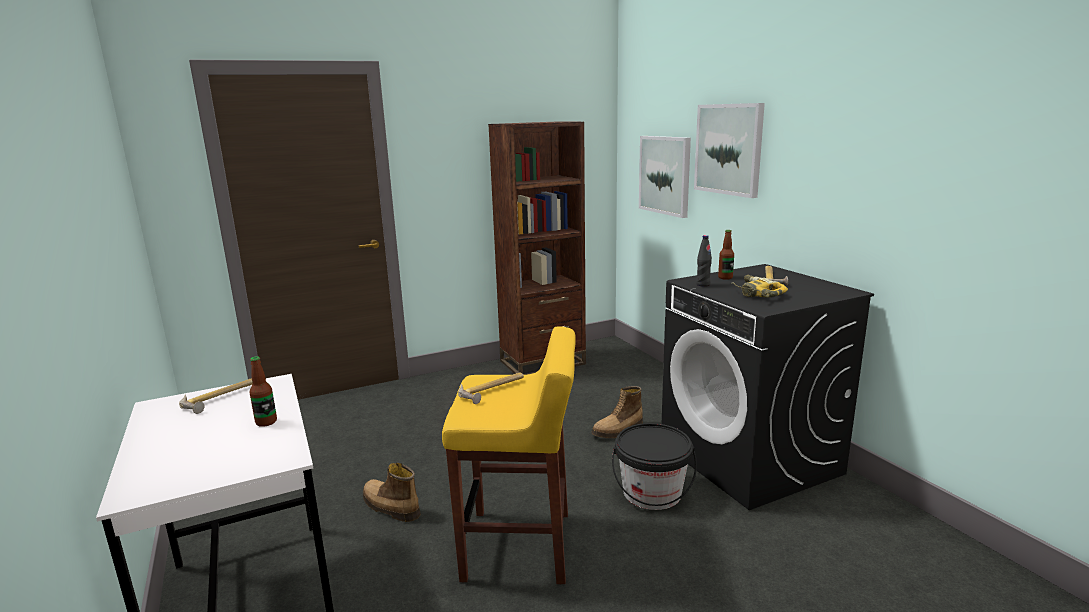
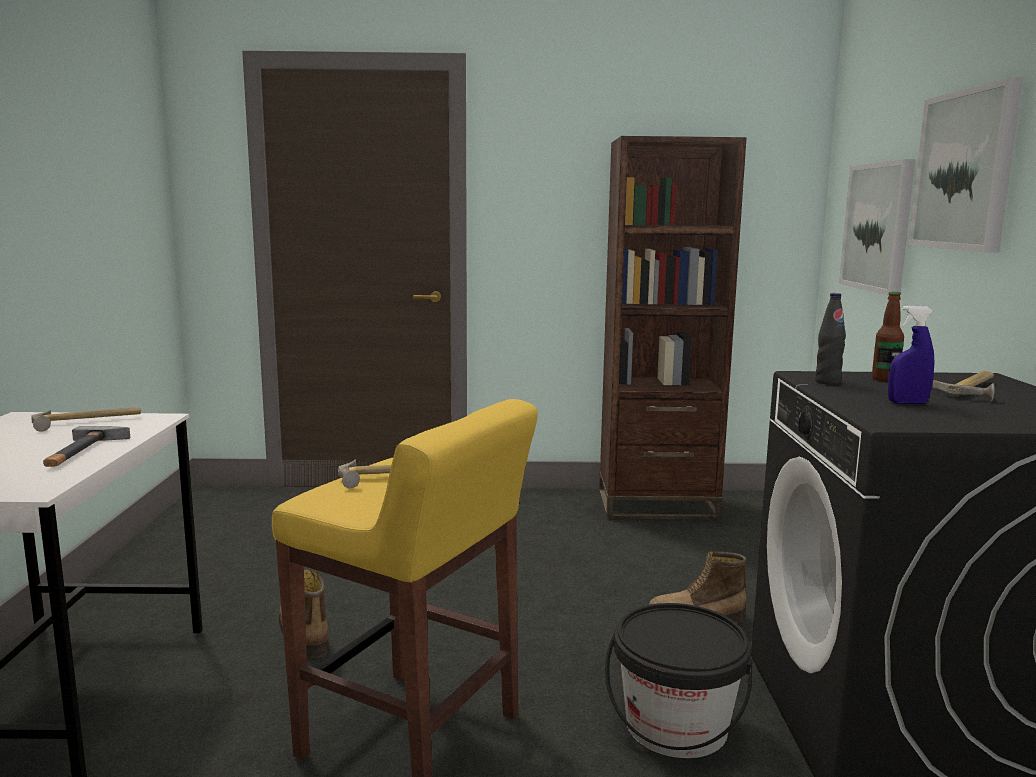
camera: 25 degrees right, 5 degrees down
bottle [250,356,277,427] -> hammer [43,426,130,467]
power drill [731,275,788,297] -> blue spray bottle [888,305,935,404]

